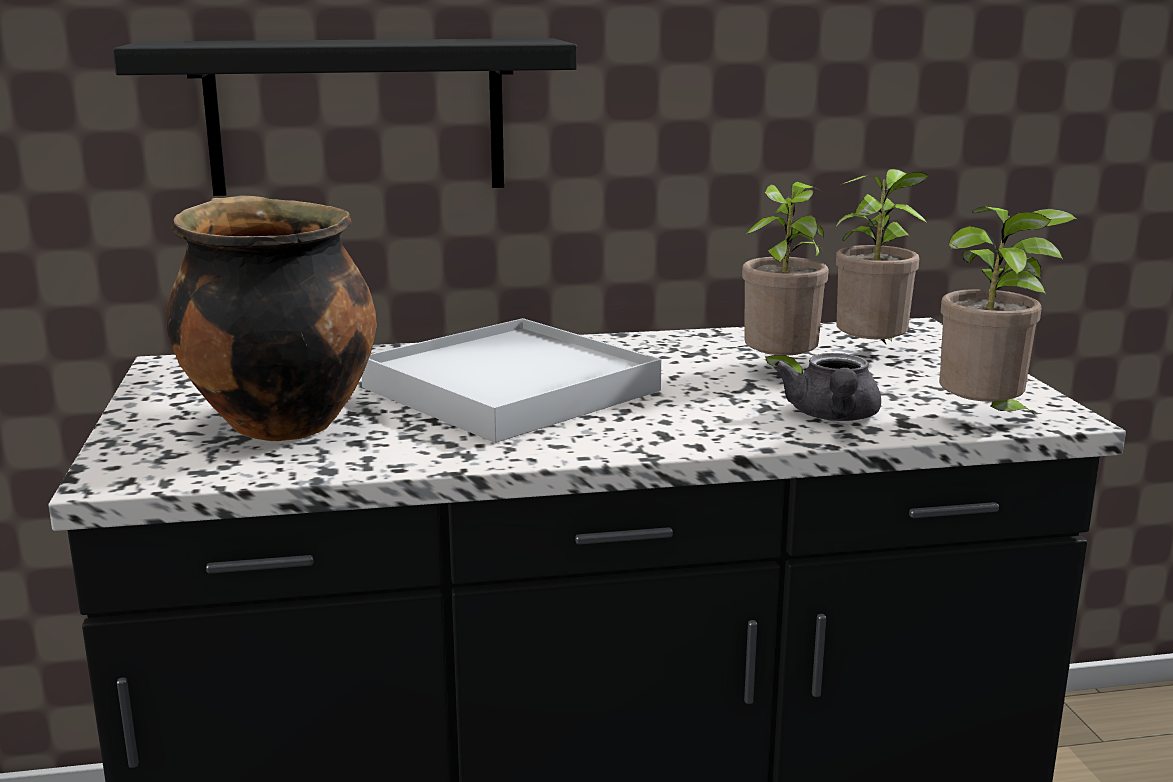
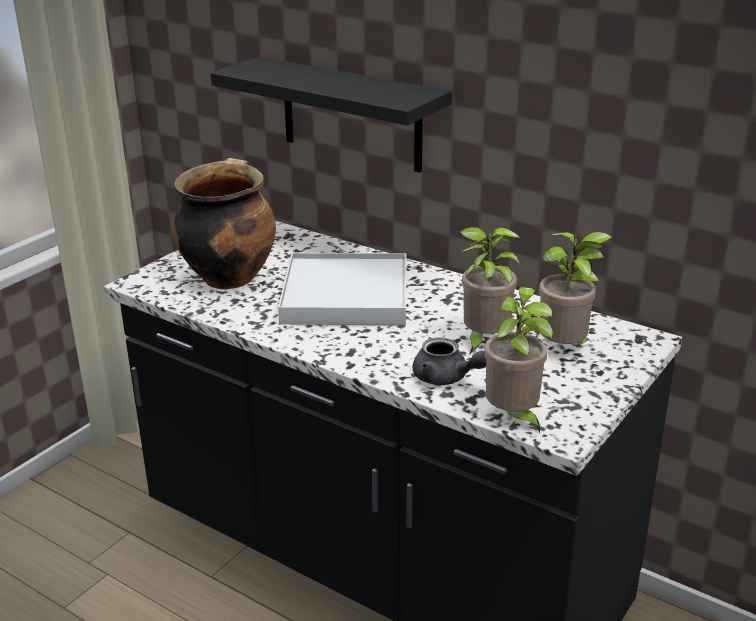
camera: 45 degrees right, 10 degrees up
grey teapot [773,353,881,421] -> grey teapot turned 105 degrees counterclockwise [413,337,486,385]

